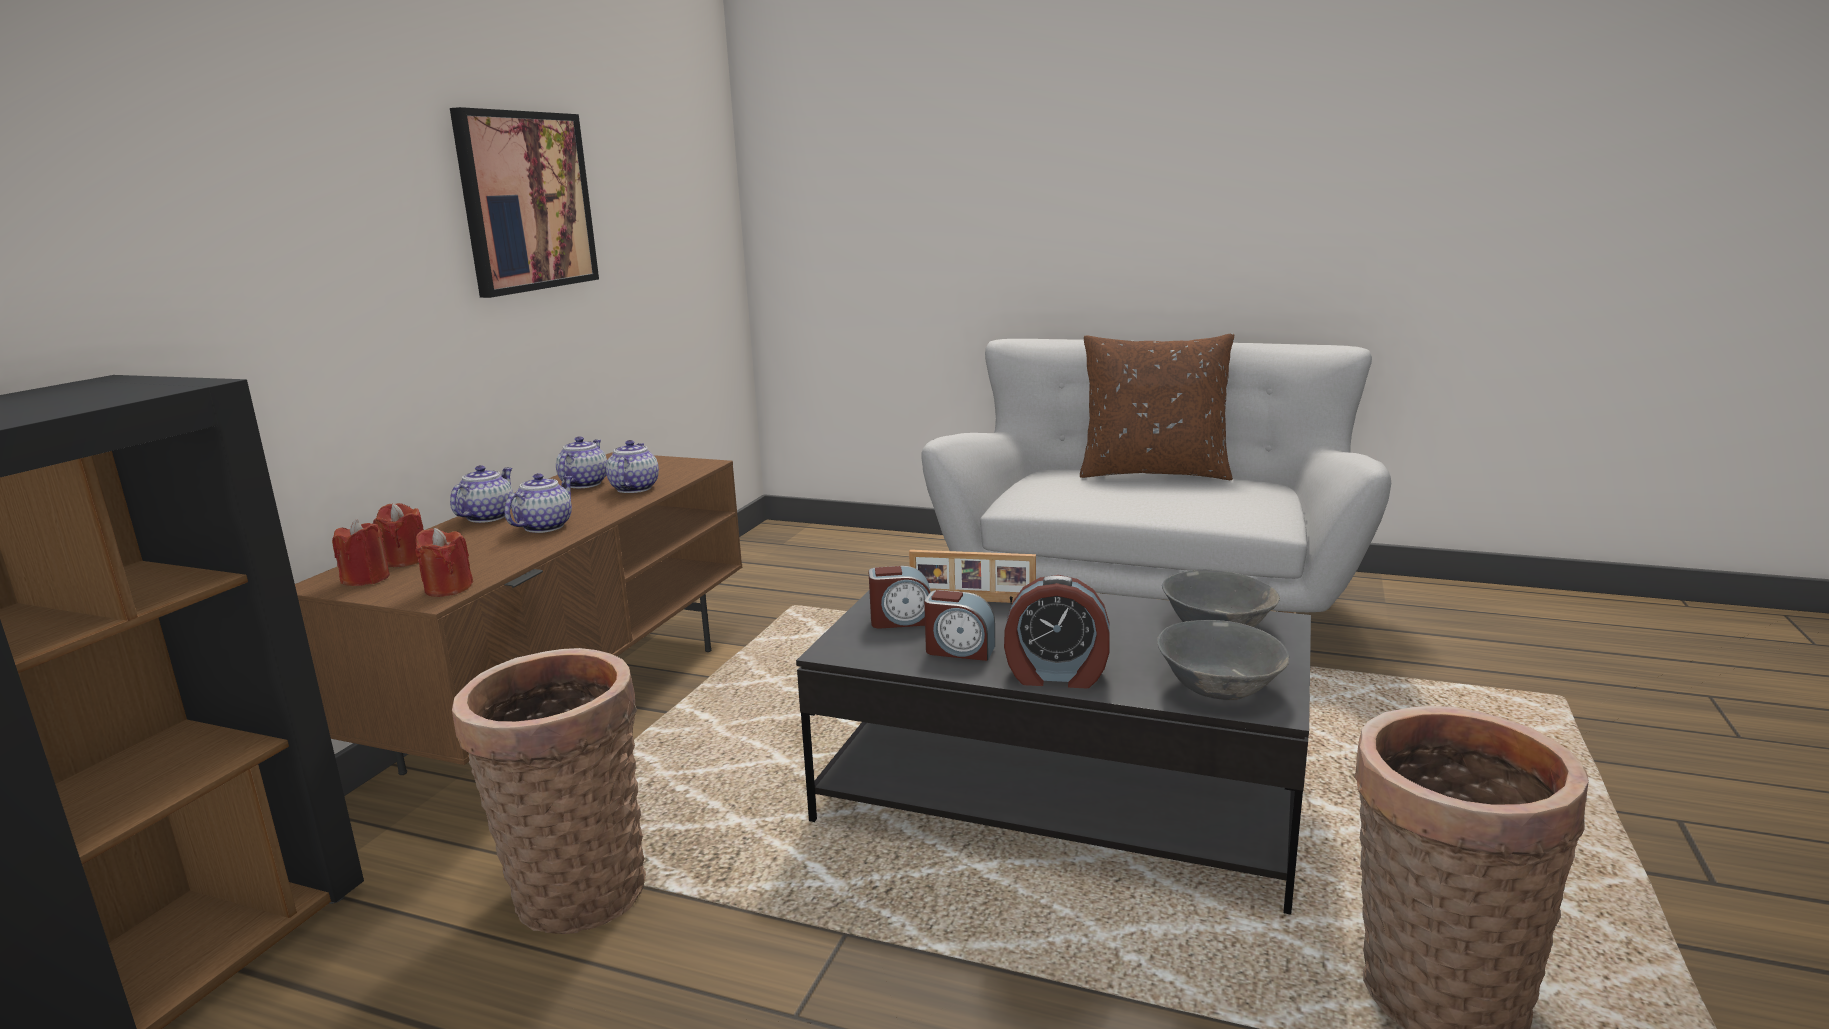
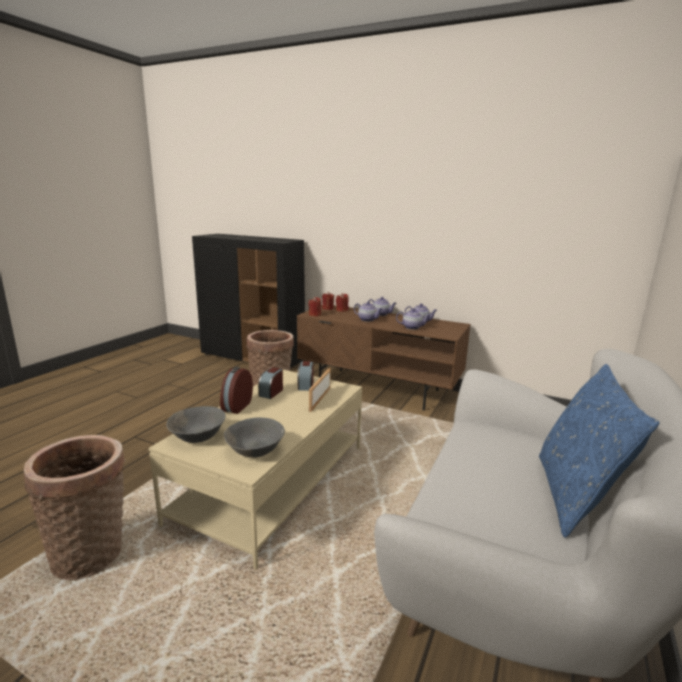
camera: 95 degrees right, 0 degrees up
picture [450,107,599,298] -> none
black coffee table [796,591,1311,915] -> beige coffee table [148,369,362,570]
brown pillow [1080,333,1234,480] -> blue pillow [539,364,660,538]

